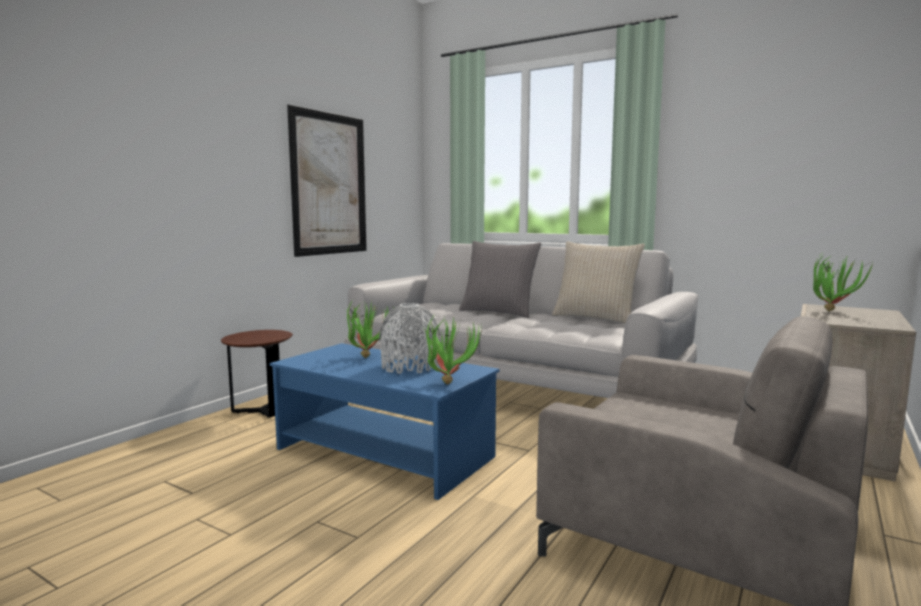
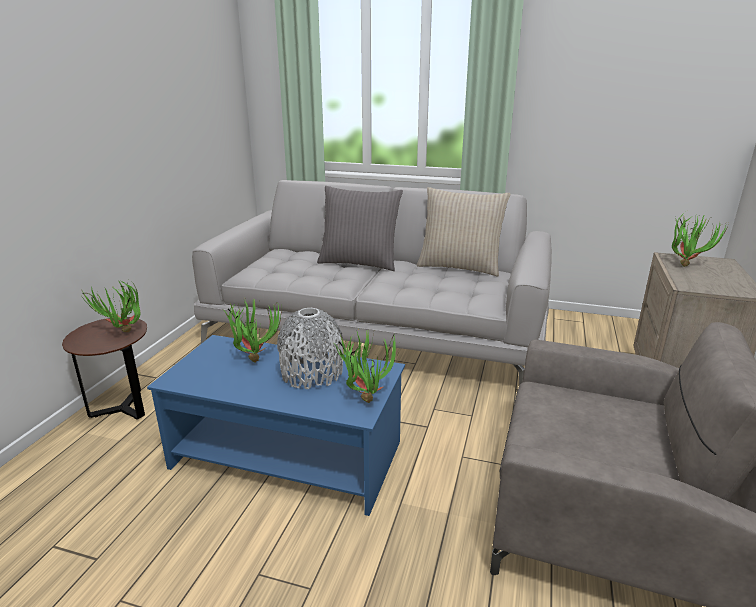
camera: 15 degrees left, 15 degrees up
picture [287,105,367,257] -> none
none -> potted plant [82,280,140,332]

